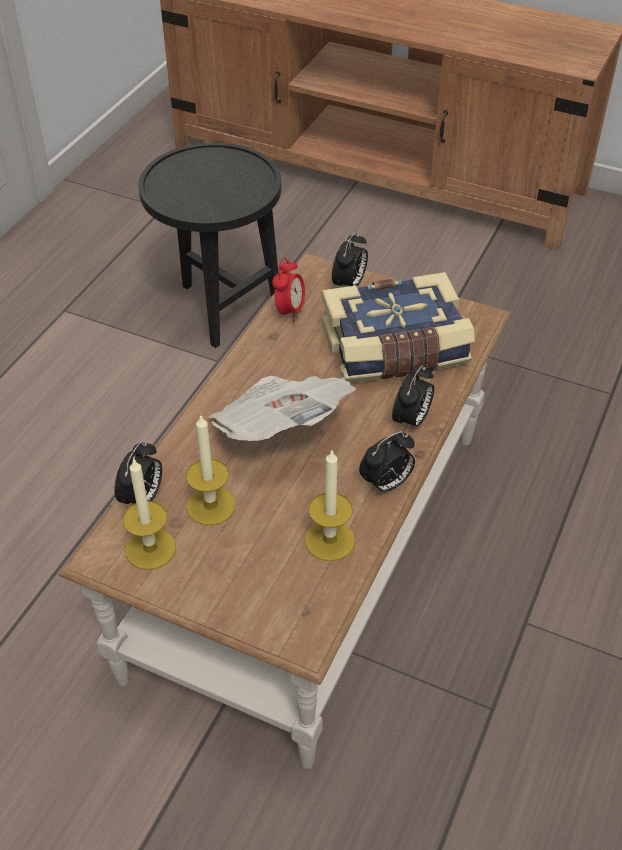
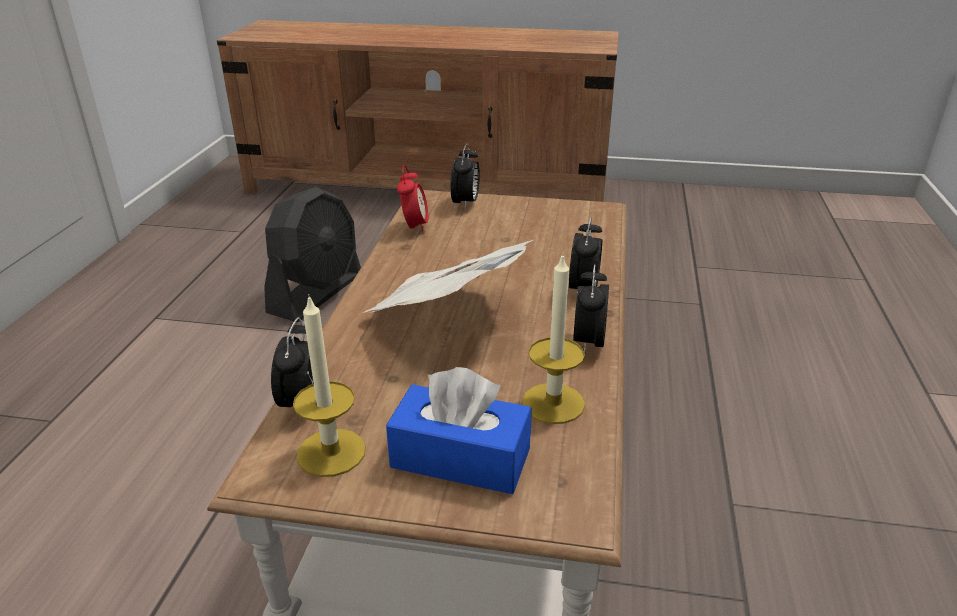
camera: 15 degrees left, 15 degrees down
black side table [138,143,281,348] -> black fan [264,187,361,322]
candle [186,416,235,525] -> none
book [322,272,475,382] -> none
alarm clock [359,431,415,494] -> alarm clock turned 150 degrees clockwise [573,264,609,354]
none -> blue tissue box [386,367,532,494]

